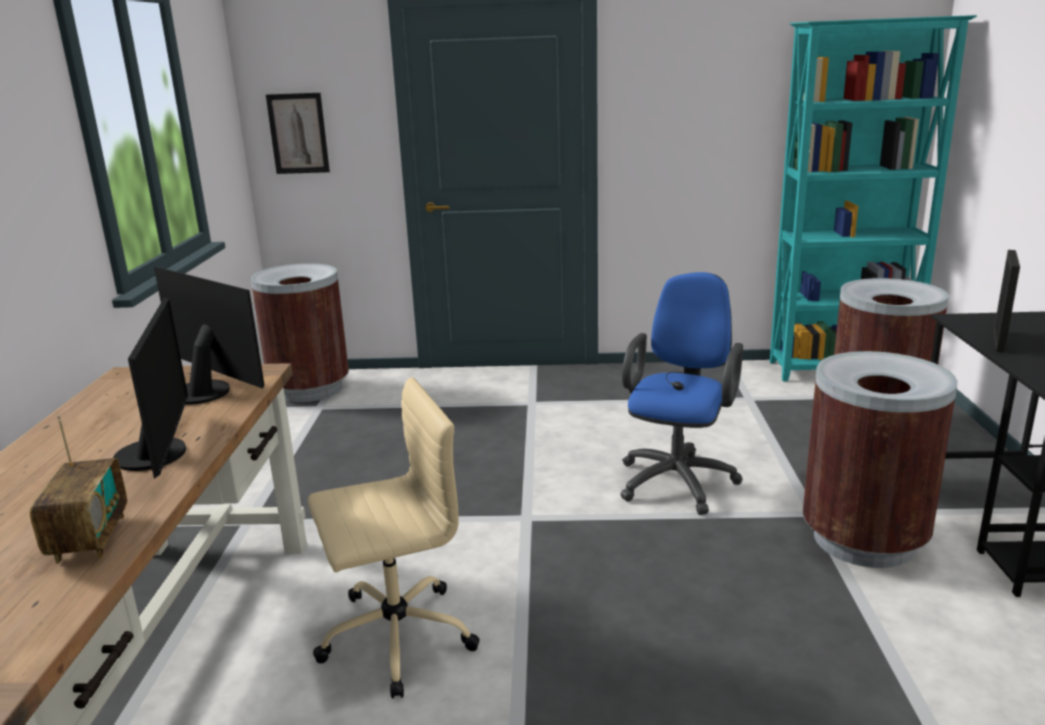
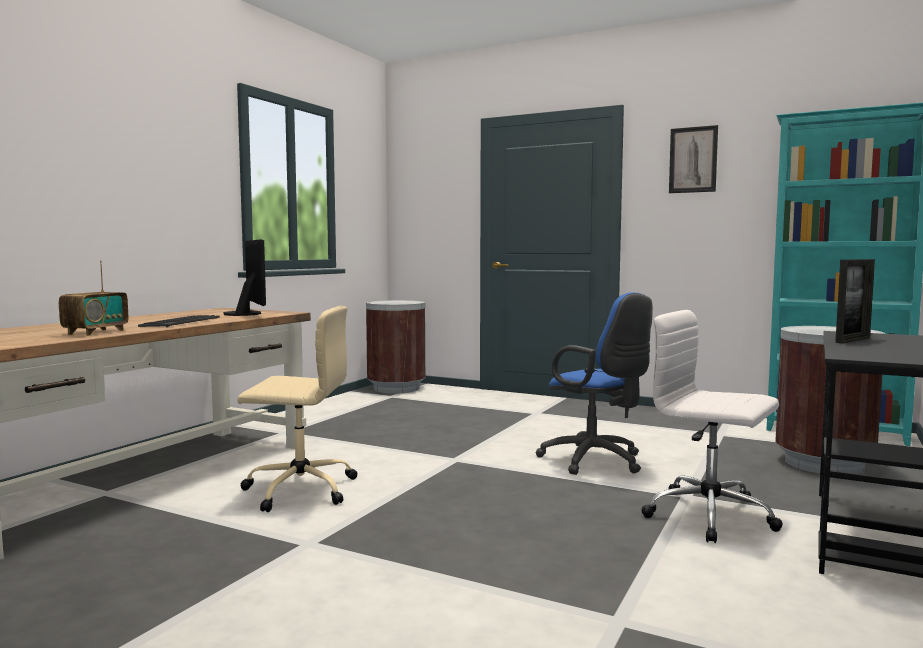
camera: 25 degrees right, 15 degrees down
monitor [113,297,188,479] -> keyboard [138,315,220,327]
picture [266,93,330,174] -> picture moved to [669,125,718,193]
blue office chair [620,272,743,515] -> blue office chair turned 90 degrees clockwise [536,292,653,475]
brown trash can [803,351,958,568] -> white office chair [641,310,783,543]

